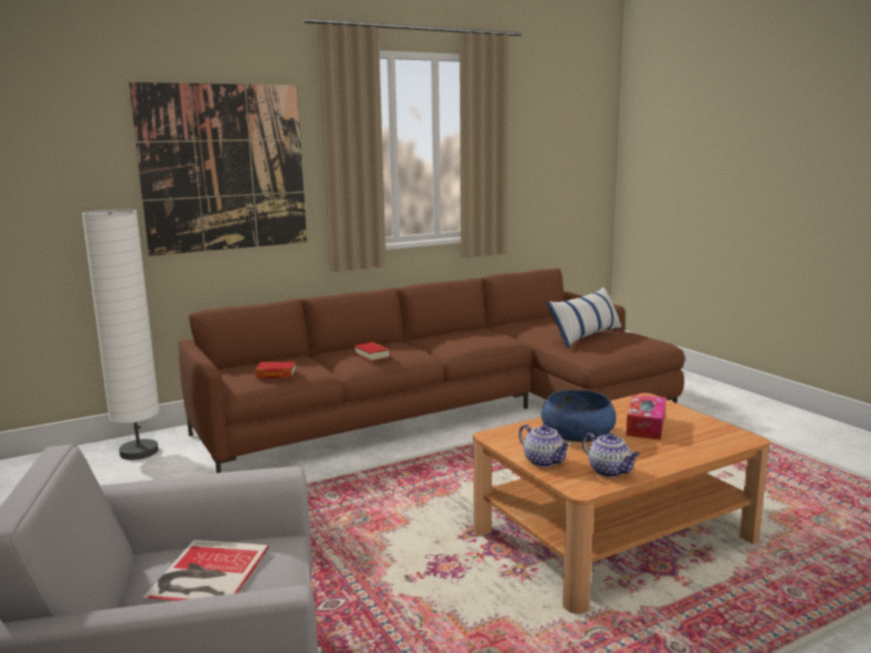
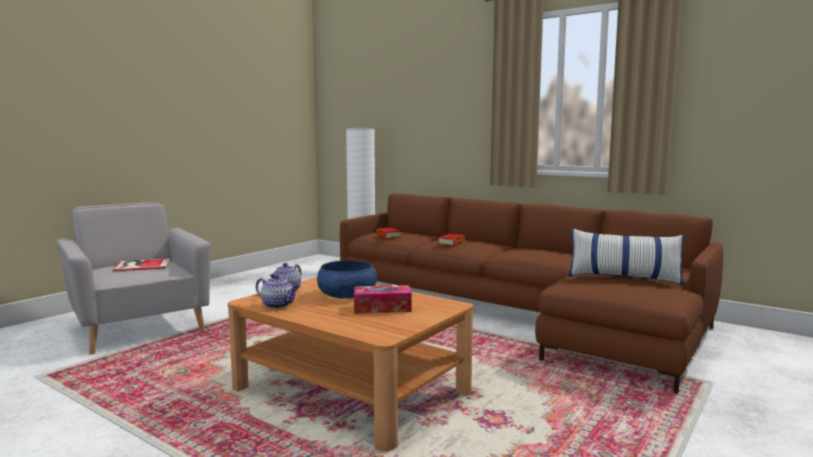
camera: 65 degrees right, 5 degrees down
picture [129,82,307,256] -> none
teapot [582,433,640,477] -> teapot turned 90 degrees counterclockwise [256,275,299,308]

